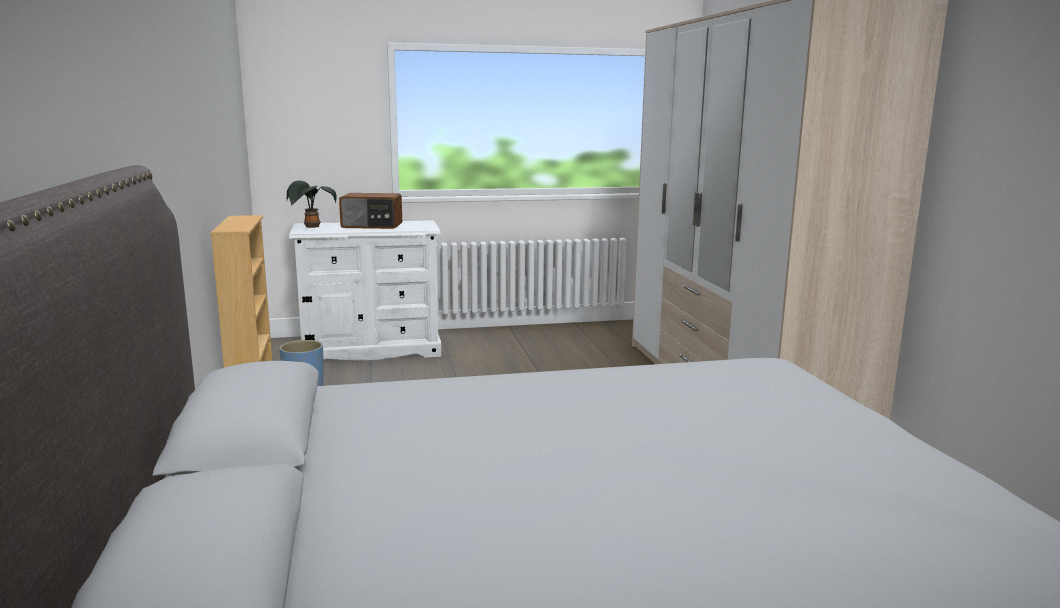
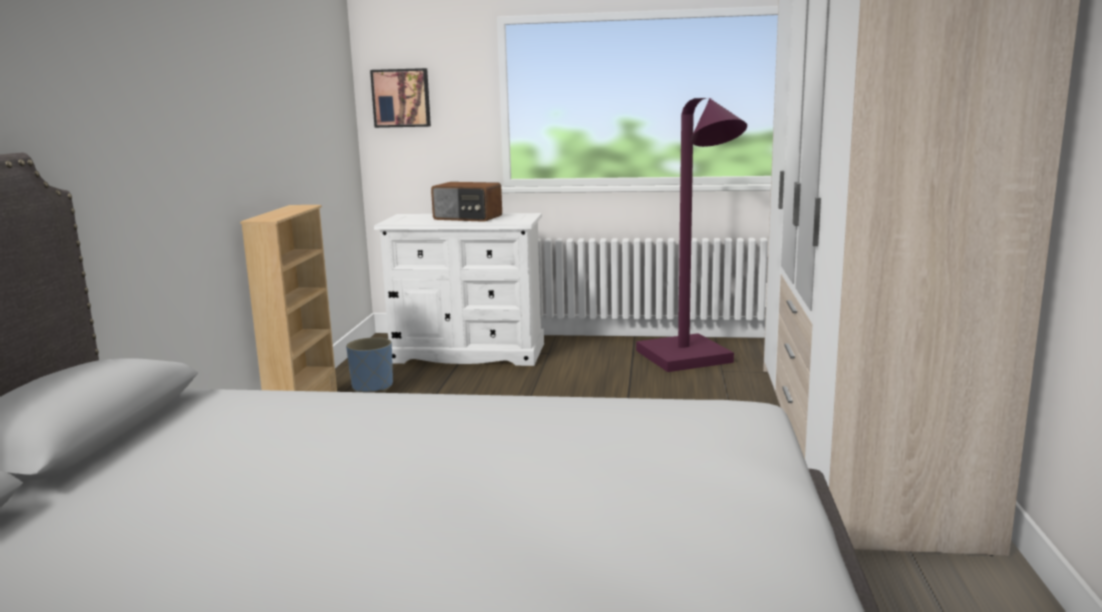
camera: 20 degrees right, 0 degrees up
potted plant [286,180,337,228] -> none
none -> picture [370,68,431,128]
none -> purple floor lamp [636,98,747,372]

